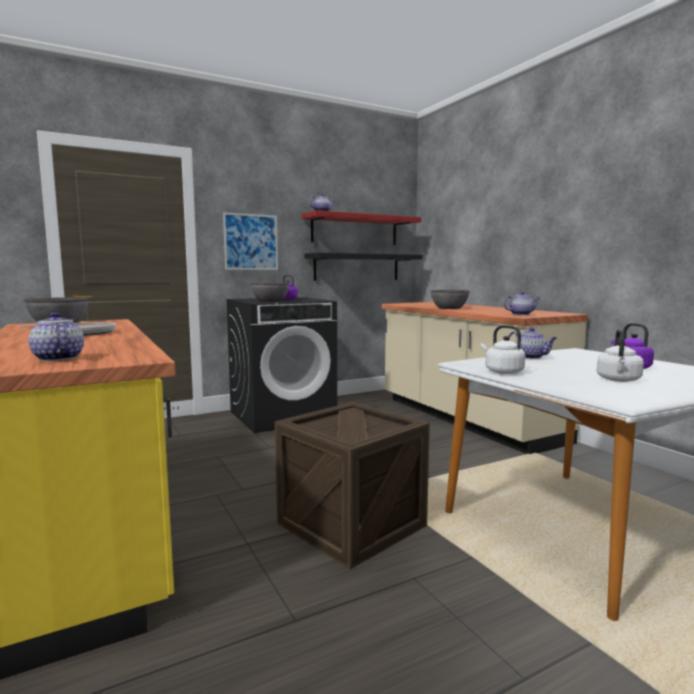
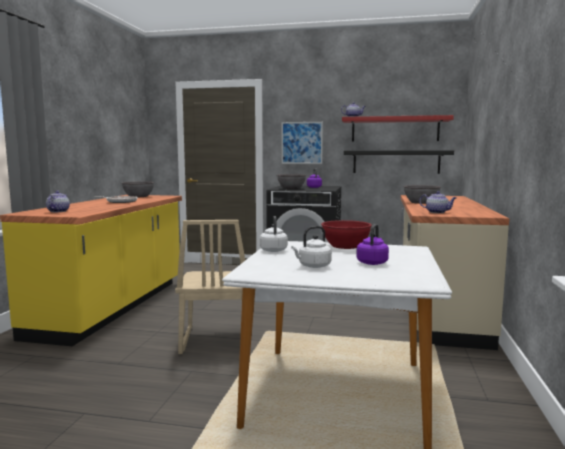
camera: 40 degrees right, 0 degrees up
crate [275,402,430,569] -> beige chair [175,220,245,354]
teapot [509,327,557,359] -> red bowl [321,220,372,249]

